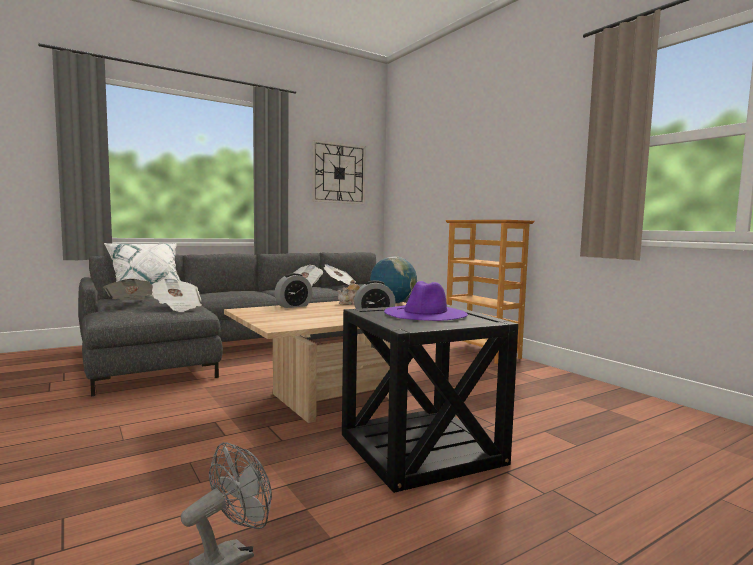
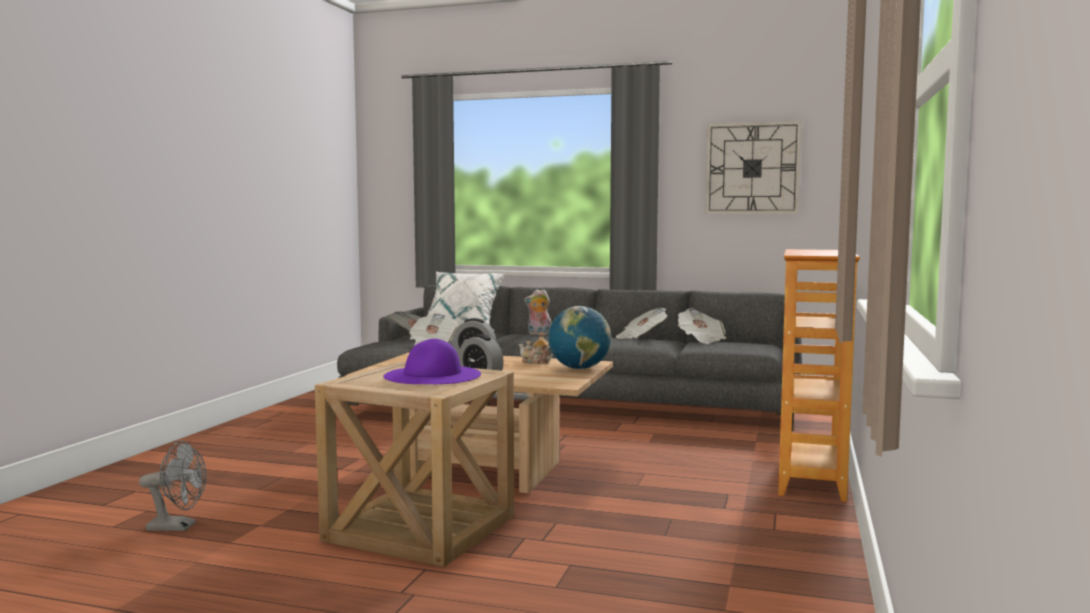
camera: 50 degrees right, 0 degrees up
black side table [342,304,518,493] -> beige side table [315,361,514,567]
none -> plush toy [524,289,551,335]

